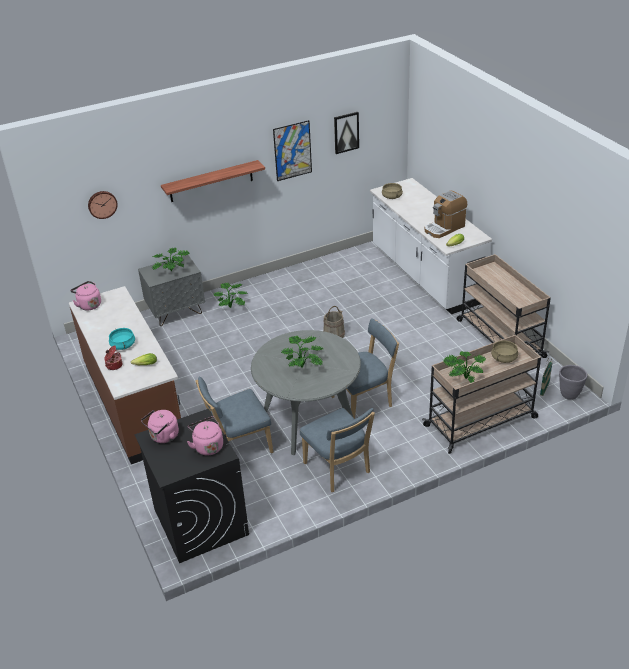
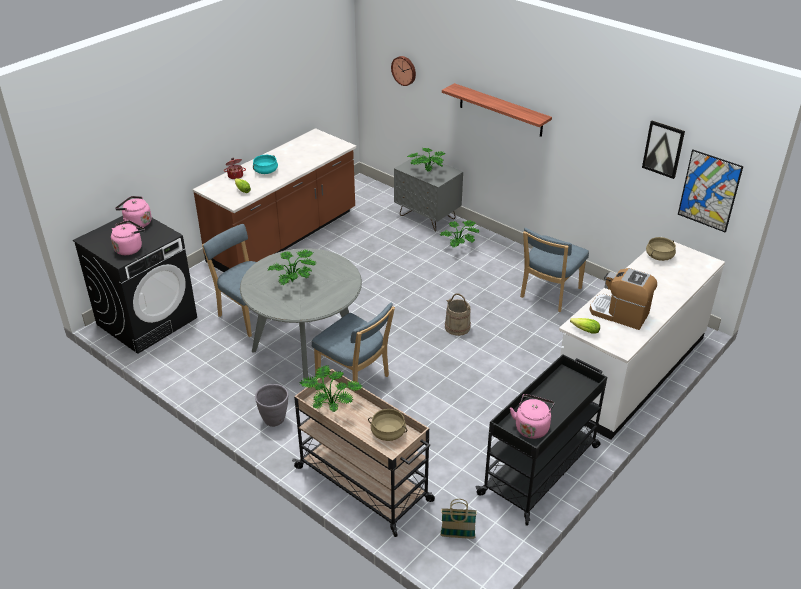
camera: 65 degrees right, 0 degrees up
pink kettle [70,281,101,311] -> pink kettle moved to [510,394,555,439]
picture [273,120,312,181] -> picture moved to [678,149,743,233]
blue chair [300,408,375,492] -> blue chair moved to [520,228,589,312]
beige cart [456,254,551,358] -> black cart [475,354,607,525]
grey planter [559,365,587,400] -> grey planter moved to [255,384,288,427]

